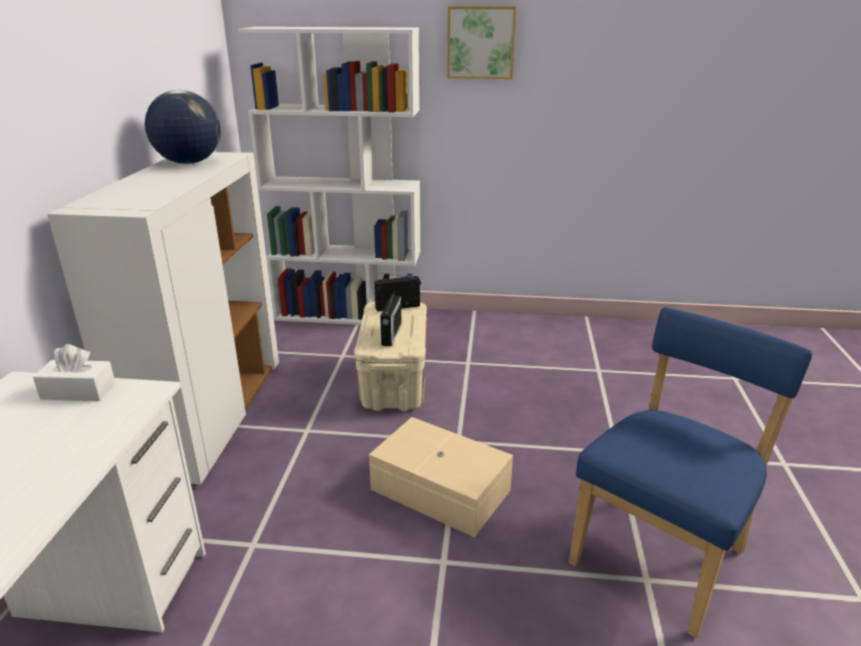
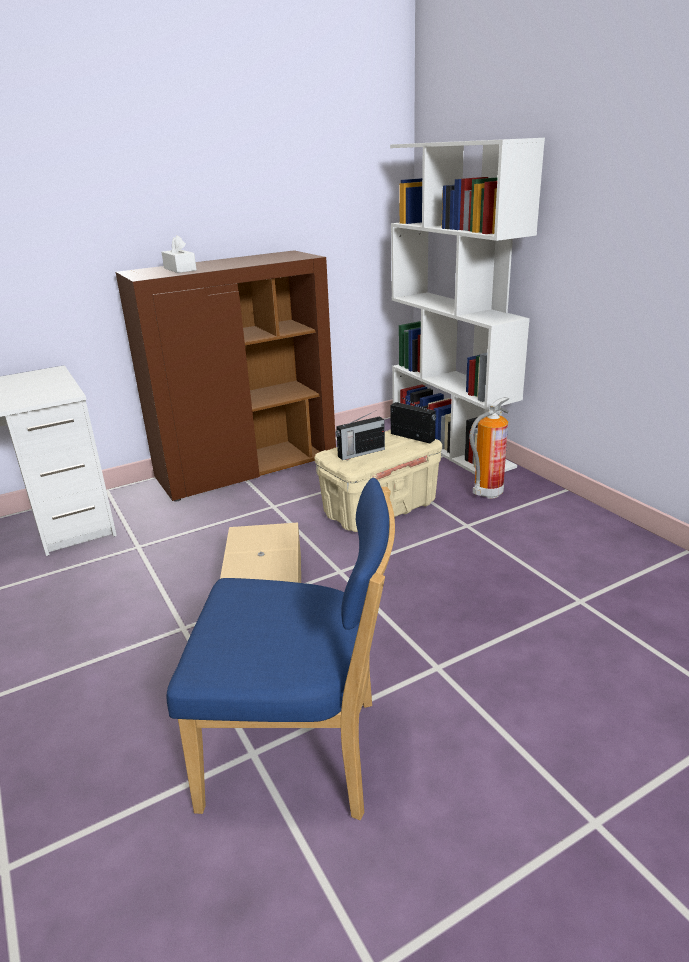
camera: 55 degrees right, 0 degrees up
white tissue box [33,344,116,401] -> white tissue box moved to [161,235,197,273]
white cabinet [47,152,279,486] -> brown cabinet [116,250,336,501]
globe [145,90,221,164] -> none
picture [447,6,516,79] -> none
none -> fire extinguisher [470,397,509,499]

